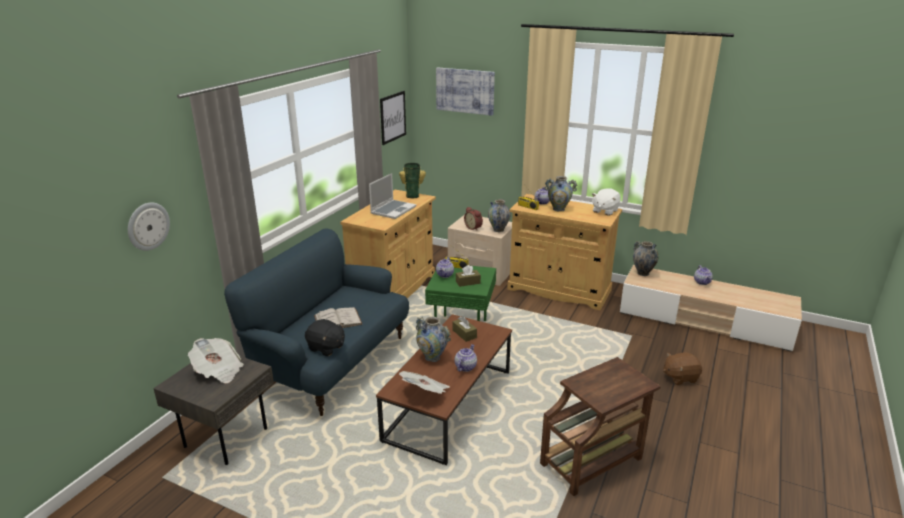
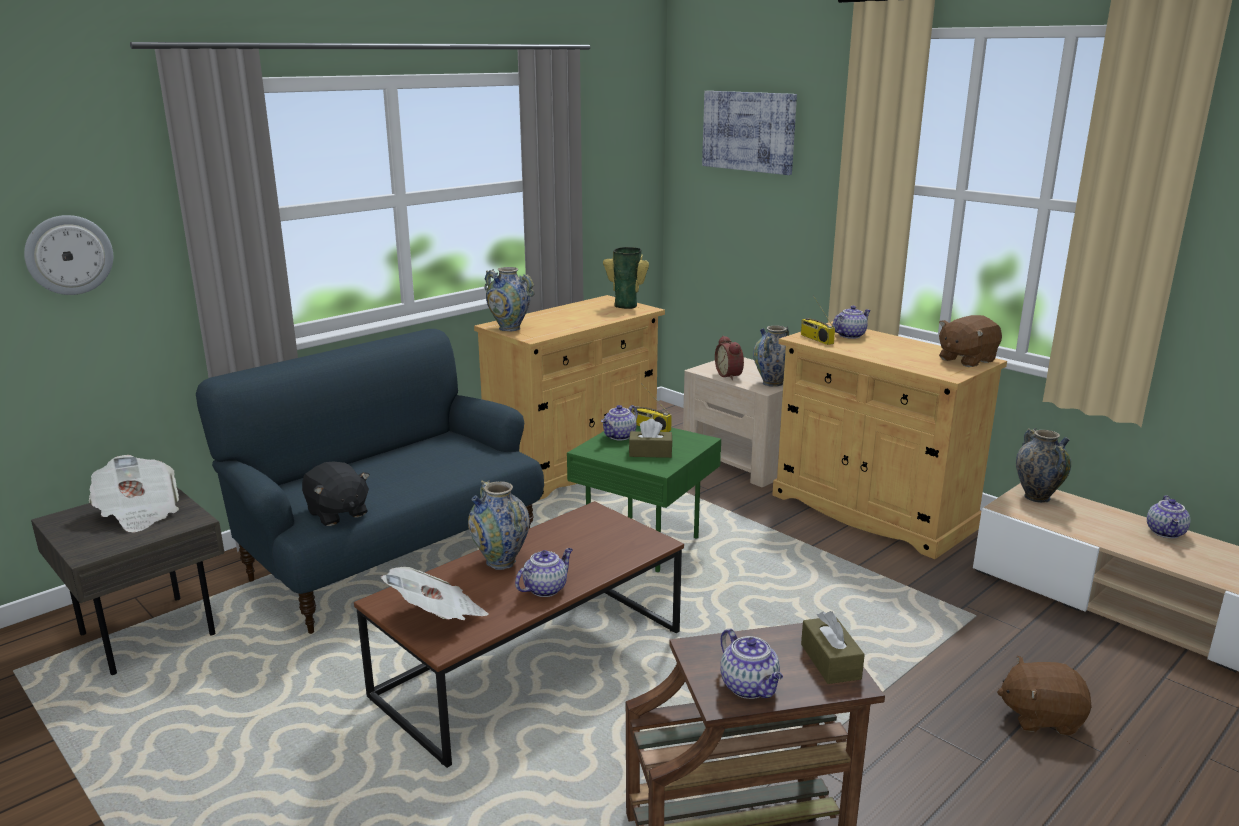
camera: 20 degrees right, 5 degrees down
white book [314,307,363,328] -> none
laptop [369,173,417,219] -> none
picture [380,91,406,145] -> none
brown tissue box [453,316,477,342] -> brown tissue box moved to [801,611,865,684]
vase [544,176,577,211] -> vase moved to [484,267,534,332]
white plush toy [592,188,620,216] -> brown plush toy [939,315,1002,367]
none -> teapot [720,628,783,699]

